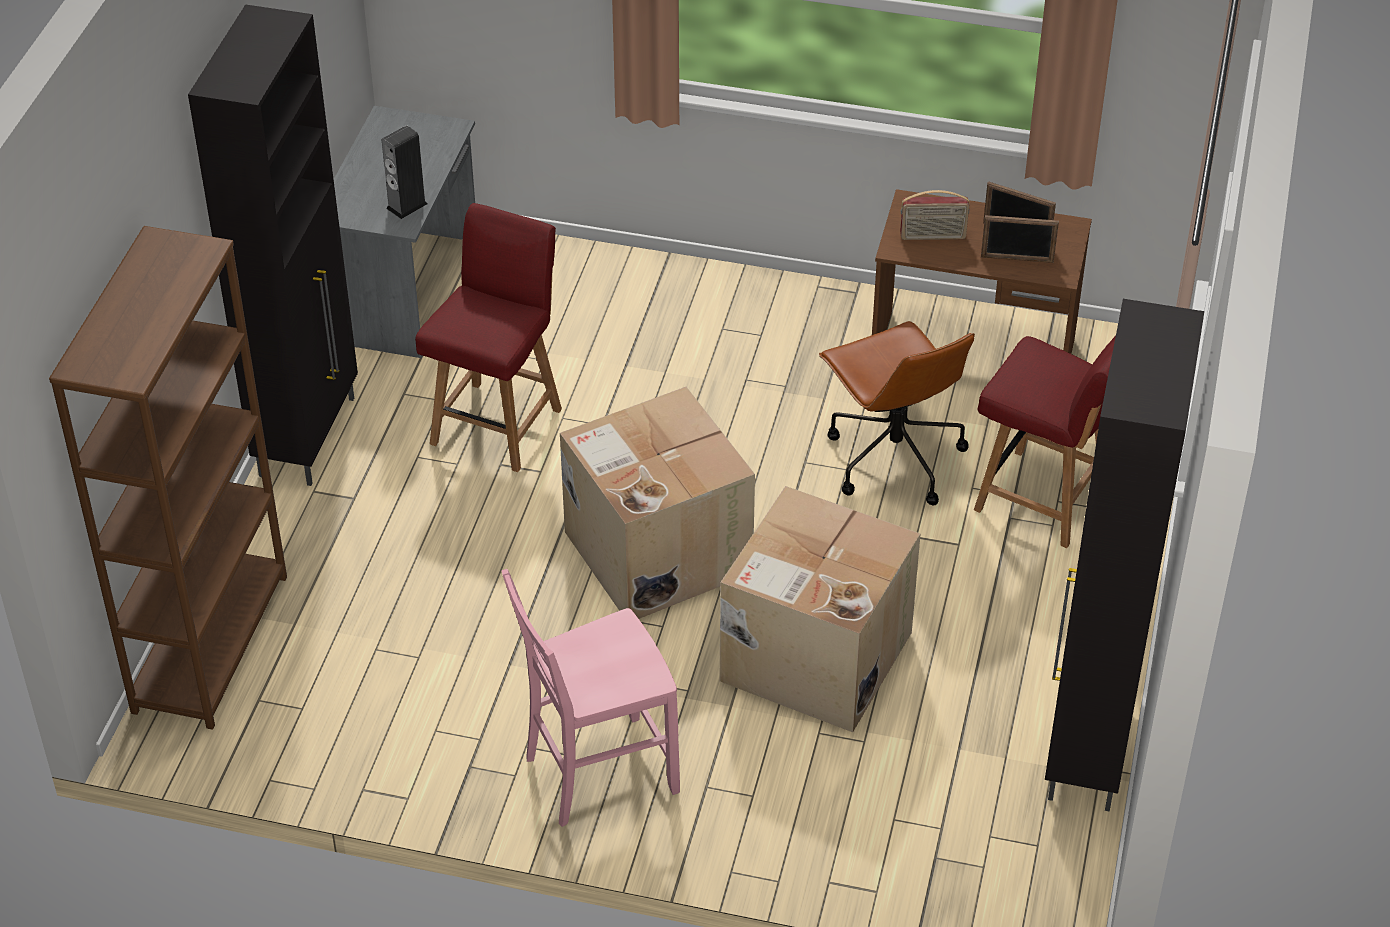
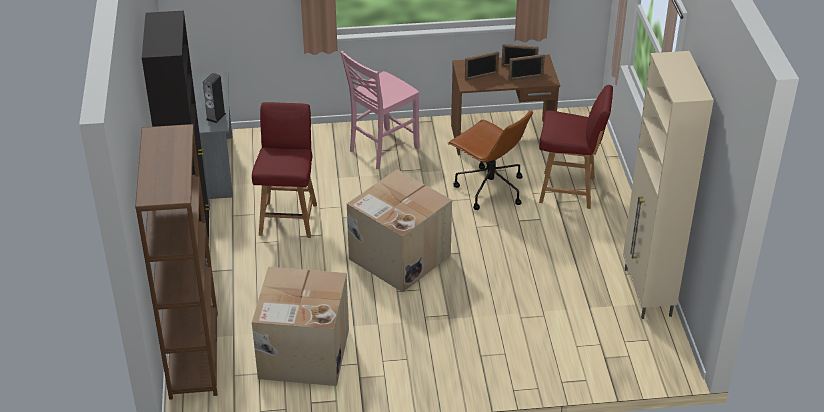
camera: 20 degrees left, 5 degrees down
pink chair [502,569,680,827] -> pink chair moved to [341,51,420,169]
cardboard box [719,486,921,732] -> cardboard box moved to [252,267,349,386]
radio [900,190,970,240] -> picture frame [465,51,499,81]
black cabinet [1045,299,1204,812] -> beige cabinet [623,51,714,319]

